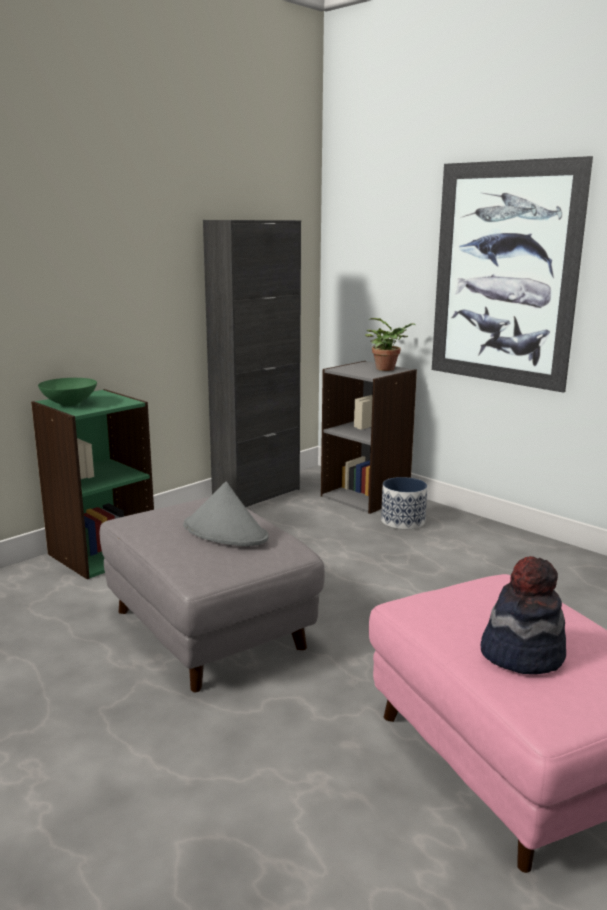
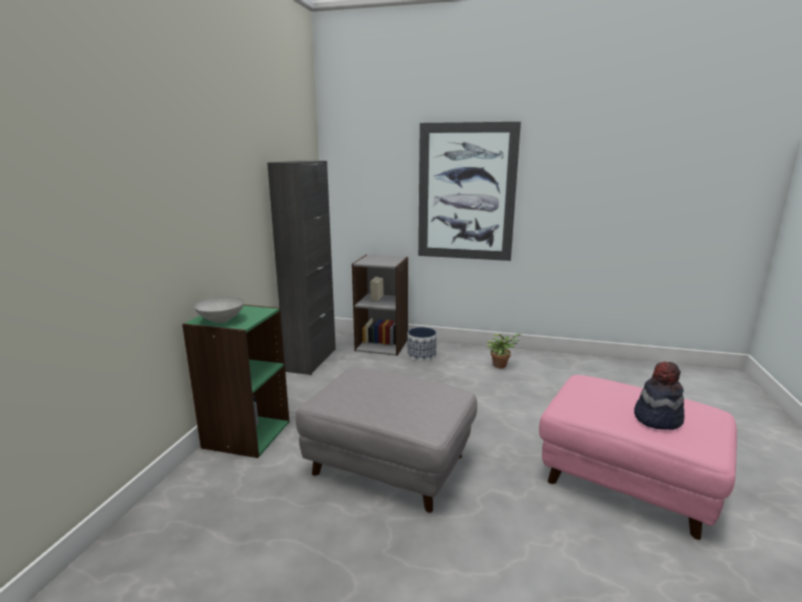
camera: 30 degrees left, 0 degrees up
green bowl [38,378,97,406] -> grey bowl [194,297,244,323]
grey hat [183,482,269,546] -> none
potted plant [365,318,415,371] -> potted plant moved to [487,334,522,368]

